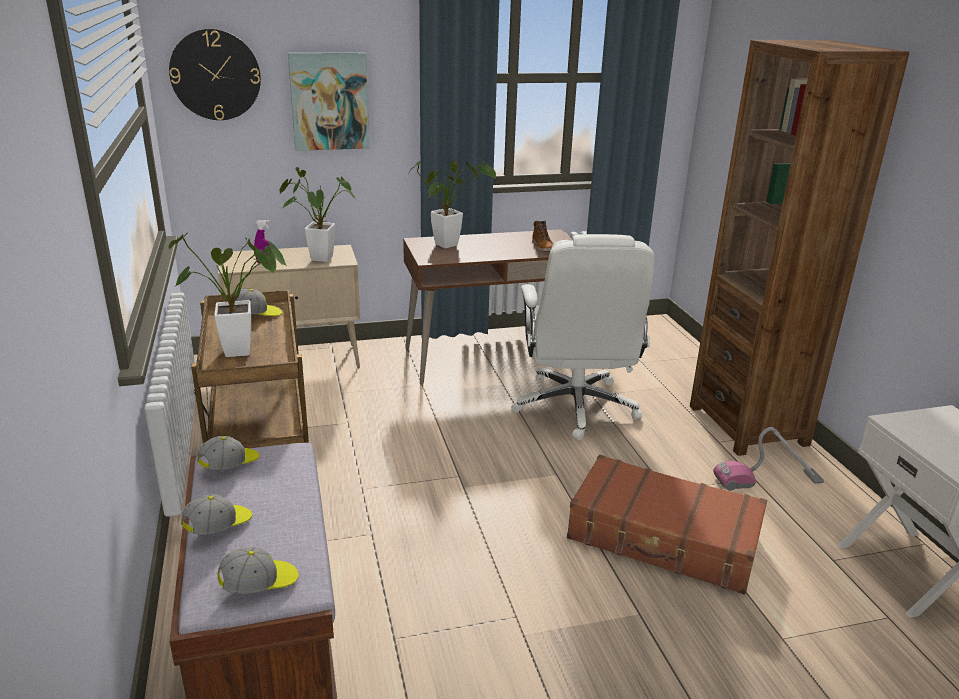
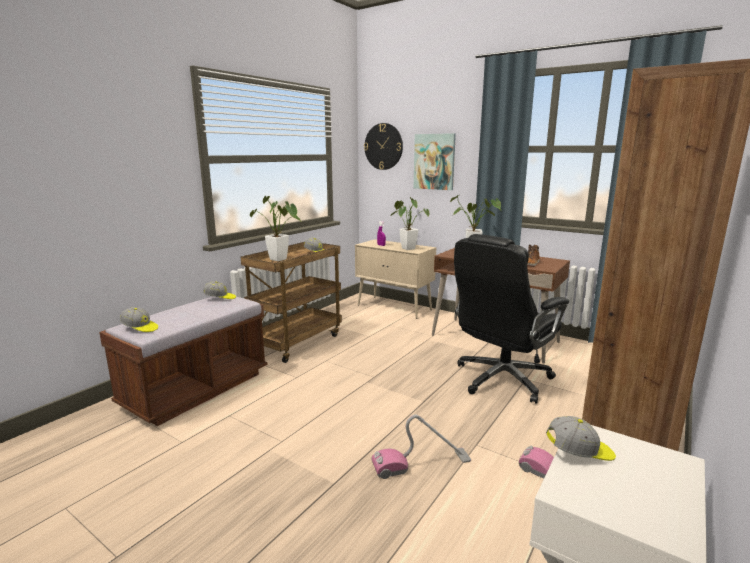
camera: 50 degrees right, 10 degrees down
cap [181,494,252,535] -> cap moved to [546,416,616,461]
white office chair [511,234,655,440] -> black office chair [454,234,569,404]
brown suitcase [567,455,767,595] -> vacuum cleaner [372,414,471,479]

